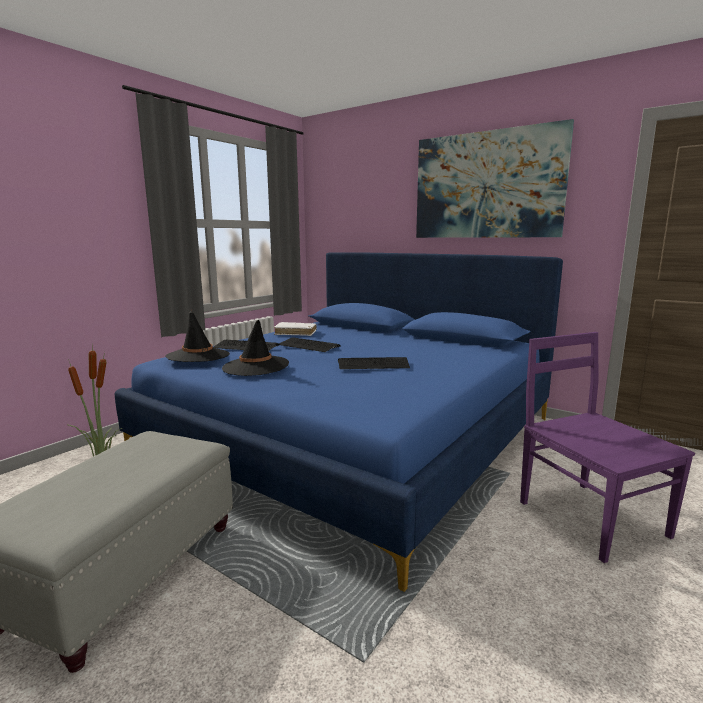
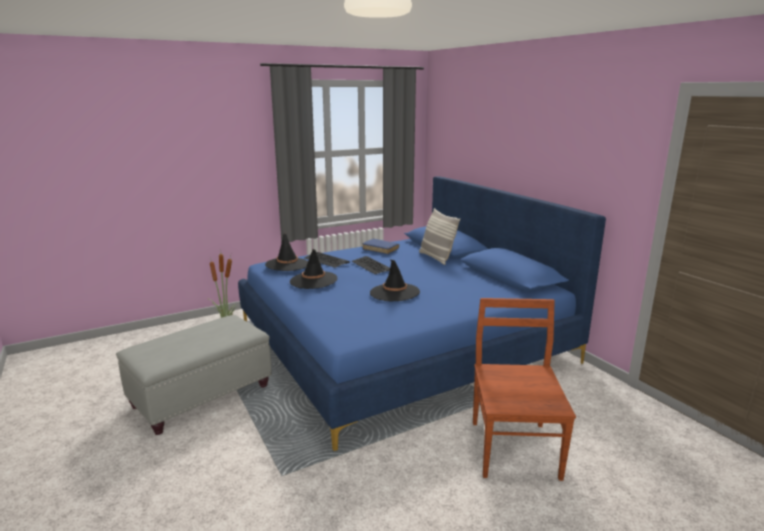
camera: 25 degrees right, 5 degrees up
white book [274,322,317,336] -> blue book [363,239,399,255]
keyboard [338,357,410,369] -> black hat [370,260,420,301]
picture [416,119,574,238] -> none
purple chair [520,332,695,563] -> brown chair [473,298,576,481]
none -> pillow [419,208,460,265]

